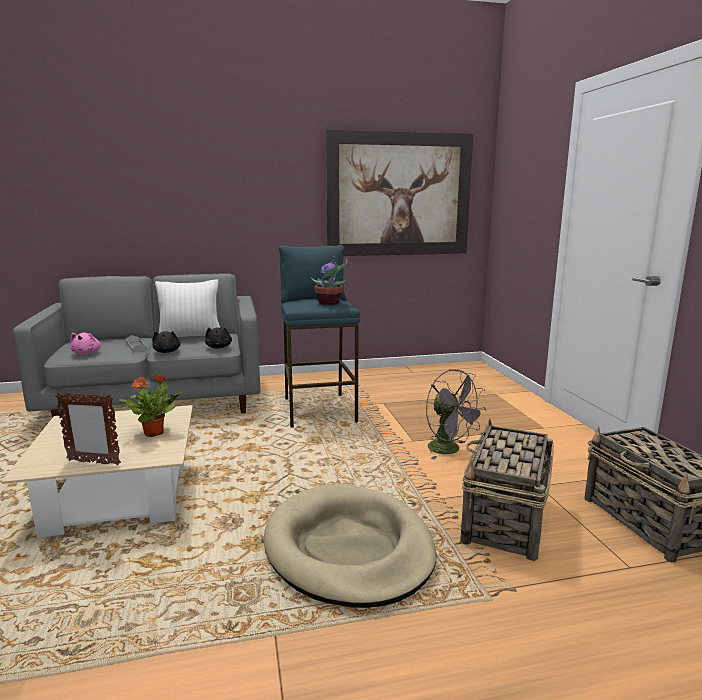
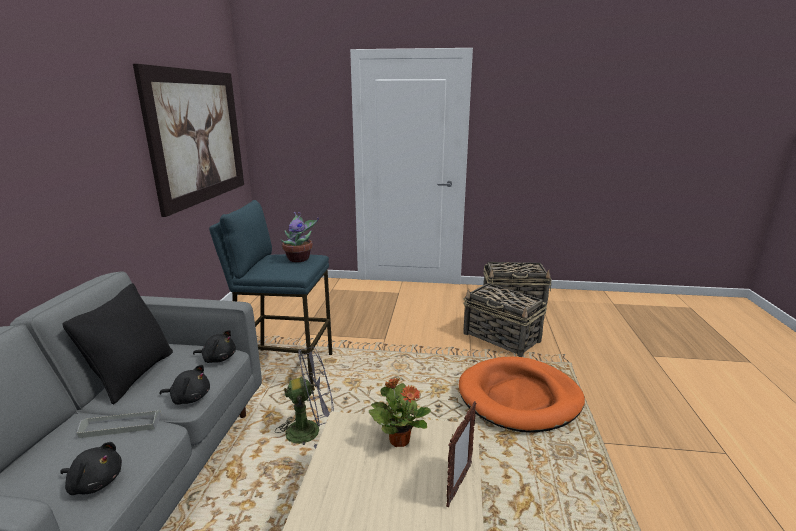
camera: 70 degrees left, 5 degrees up
pink plush toy [70,333,101,355] -> black plush toy [60,442,122,495]
white pillow [155,279,220,337] -> black pillow [62,283,173,404]
beige dog bed [264,484,436,608] -> orange dog bed [459,356,585,433]
grey fan [426,369,486,460] -> grey fan moved to [275,347,334,449]

